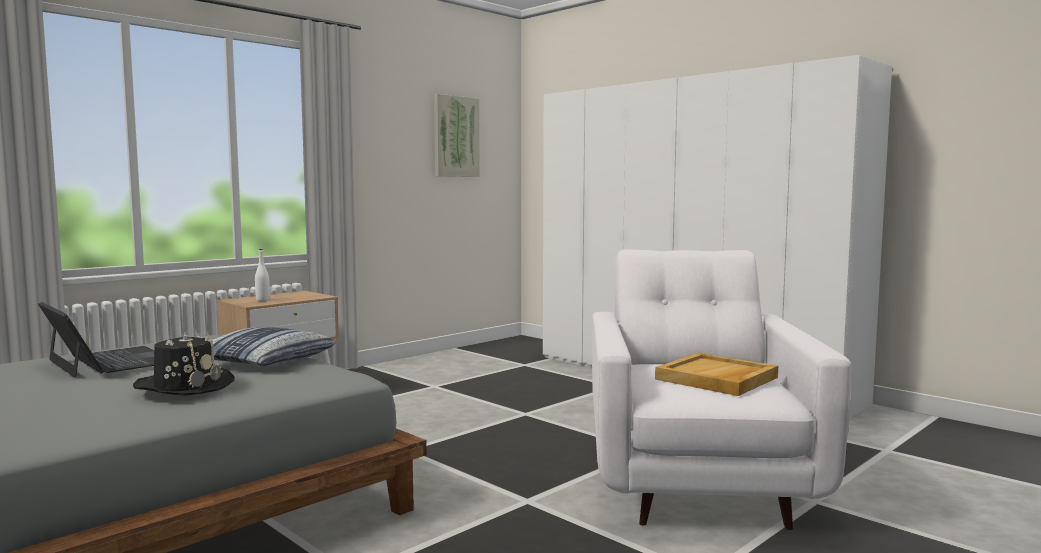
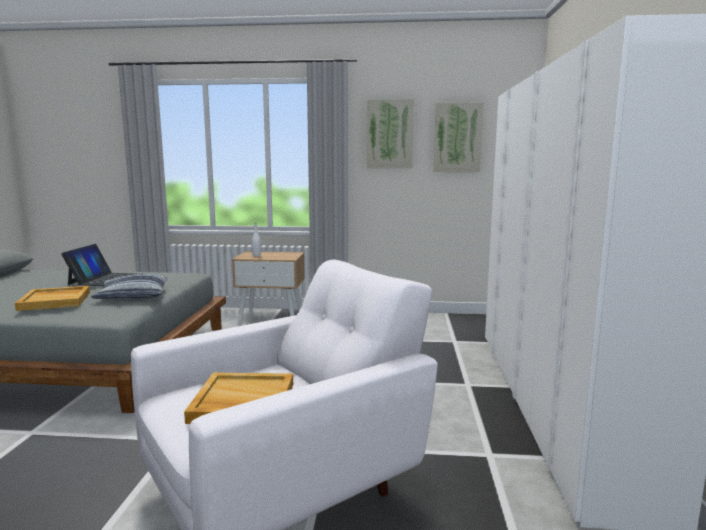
camera: 50 degrees right, 5 degrees up
black hat [133,332,235,395] -> beige tray [15,286,90,311]
none -> picture [367,99,414,168]

